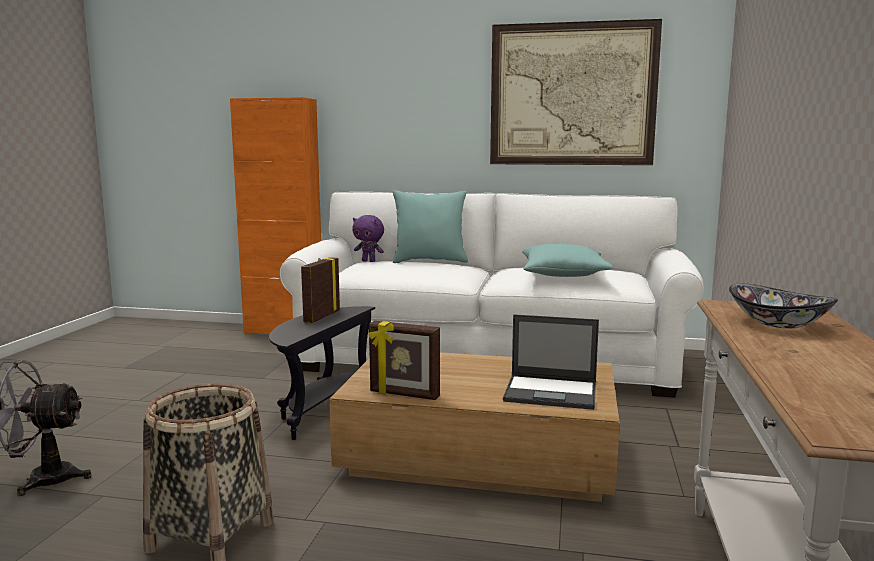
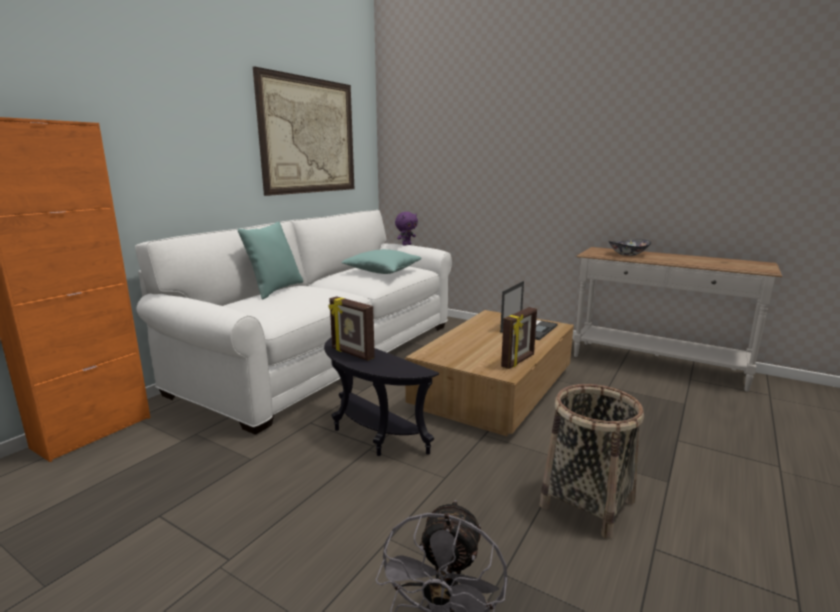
camera: 70 degrees left, 5 degrees up
purple plush toy [352,215,384,262] -> purple plush toy moved to [395,212,418,246]

